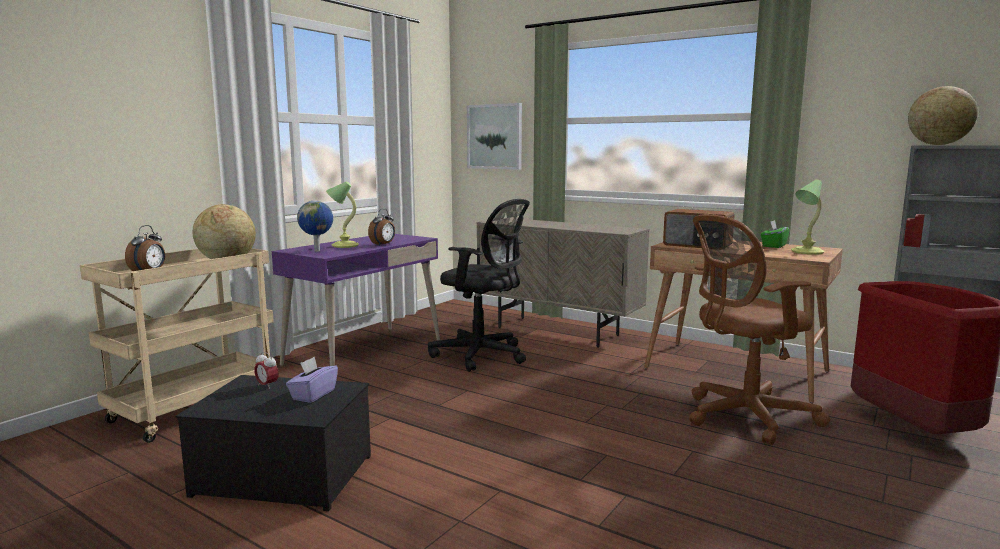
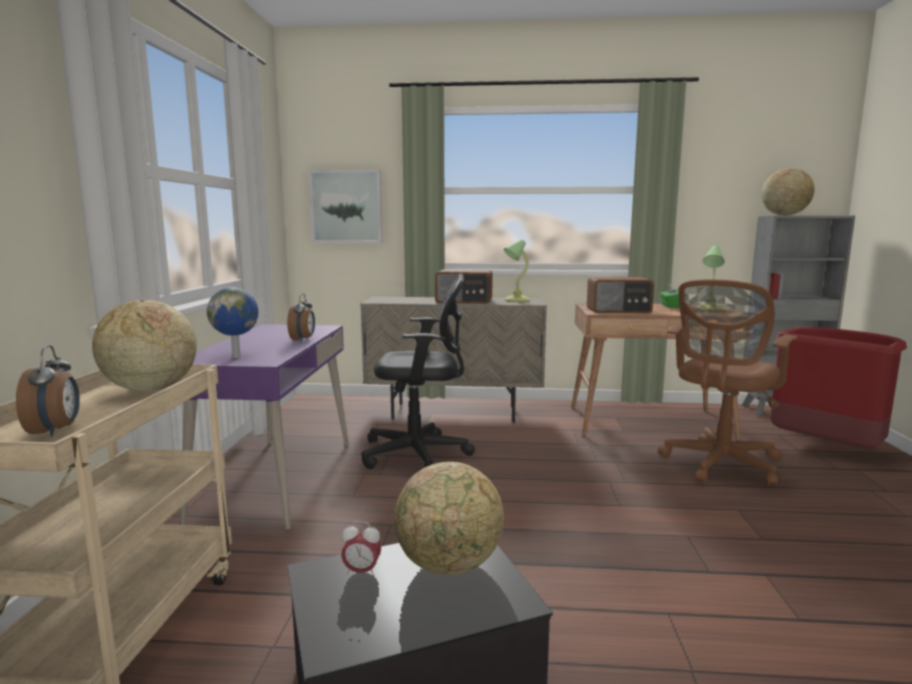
camera: 30 degrees left, 0 degrees up
purple tissue box [286,357,338,403] -> globe [394,462,504,575]
table lamp [326,182,359,248] -> table lamp moved to [504,240,530,302]
none -> radio [435,270,493,304]

